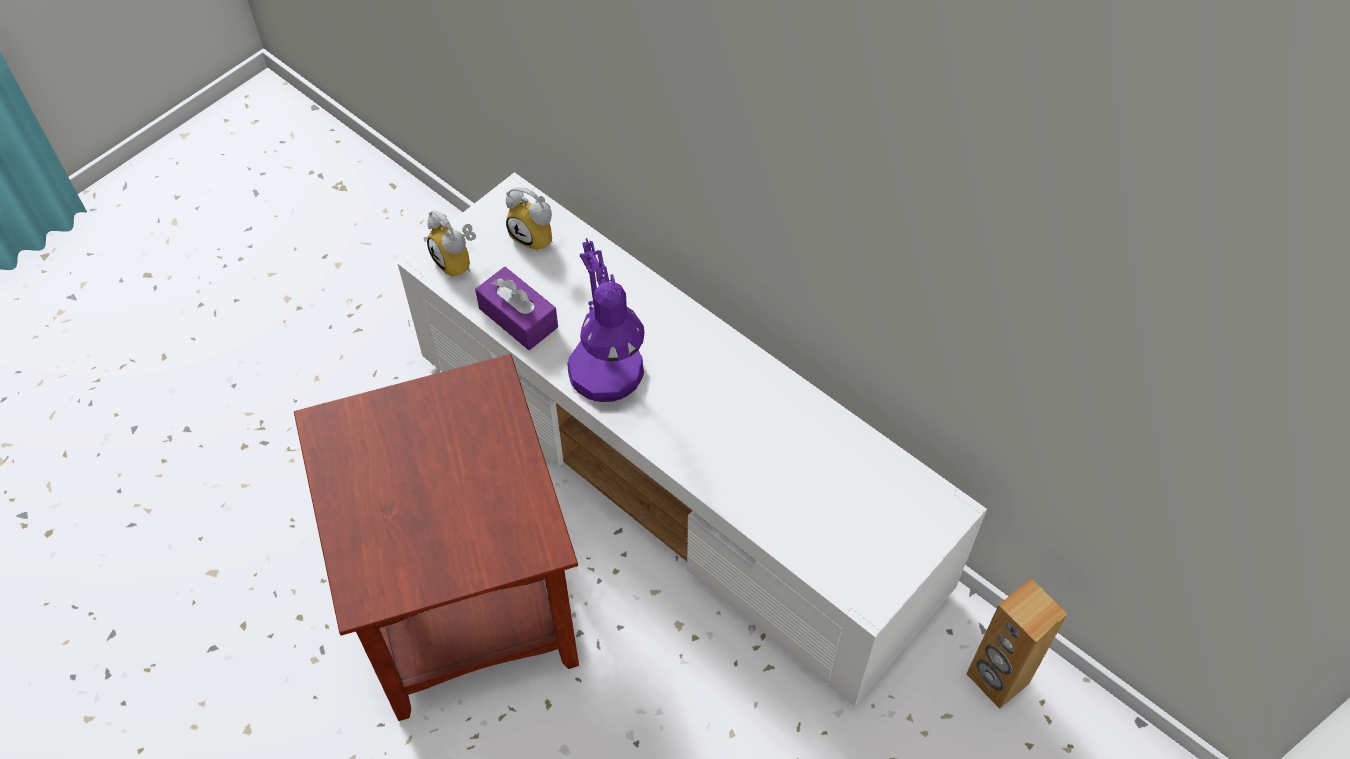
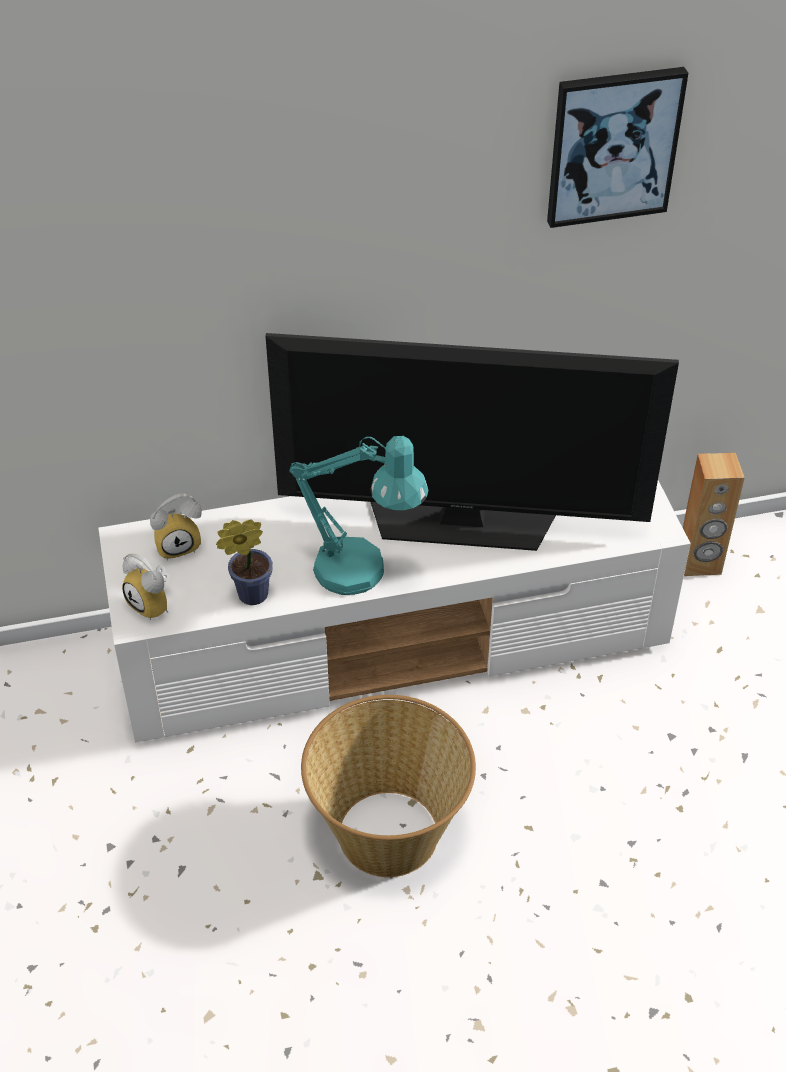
camera: 55 degrees left, 10 degrees down
brown side table [294,354,579,721] -> basket [301,695,476,877]
alarm clock [427,211,476,277] -> alarm clock turned 45 degrees clockwise [122,553,170,620]
purple tissue box [475,267,558,350] -> potted plant [216,519,273,605]
purple table lamp [567,238,644,402] -> turquoise table lamp [289,436,429,595]
none -> television [265,333,679,551]
none -> picture [547,67,688,228]

